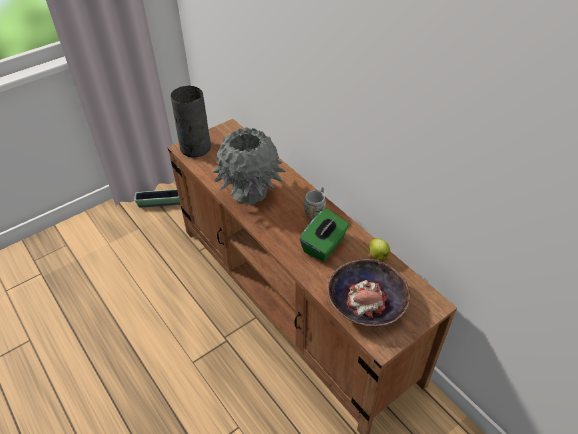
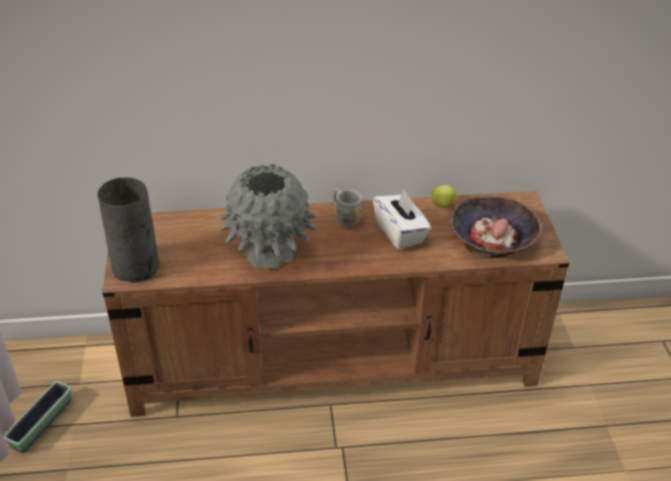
camera: 60 degrees left, 5 degrees down
green tissue box [300,208,349,262] -> white tissue box [373,189,431,250]

